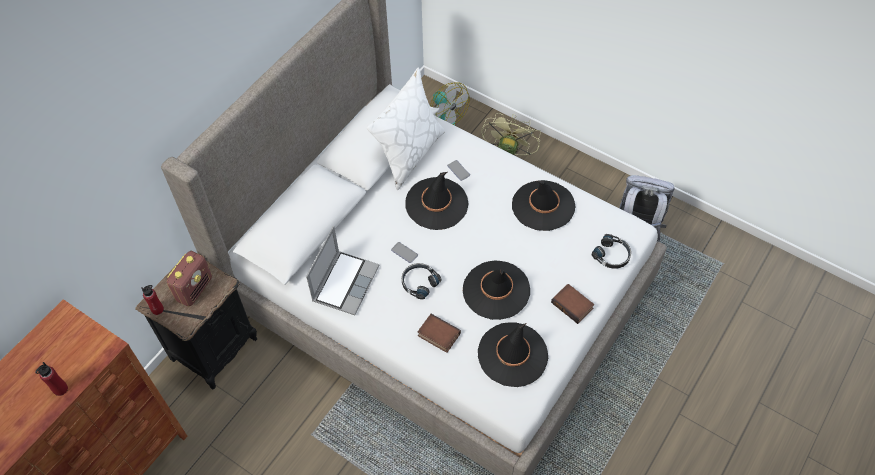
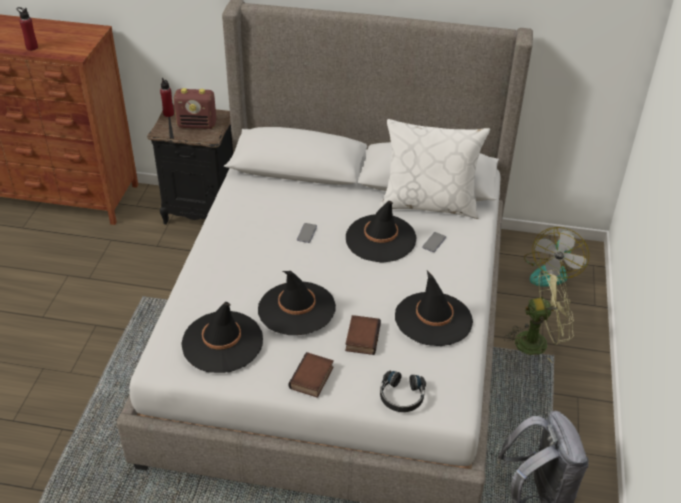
camera: 65 degrees right, 15 degrees down
laptop [306,226,379,315] -> none
black headphones [402,263,441,300] -> none
book [418,314,461,353] -> book moved to [345,315,381,355]

